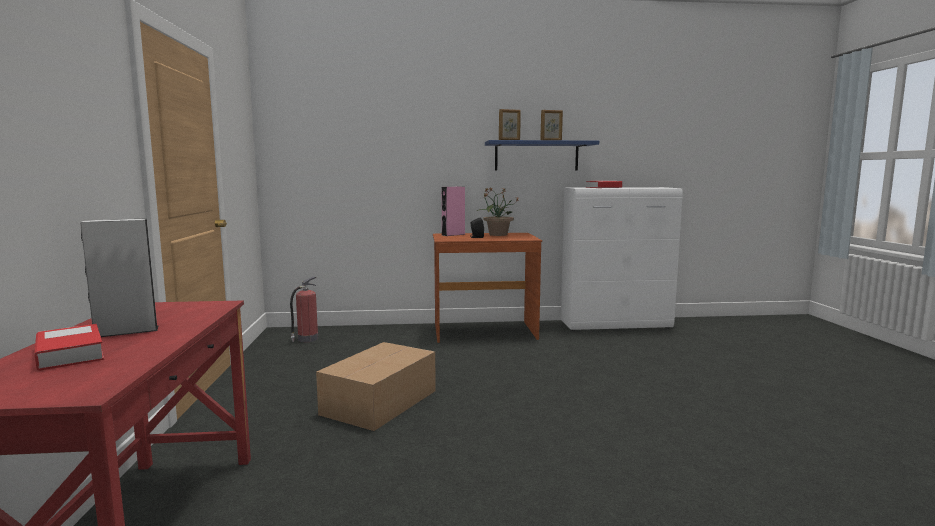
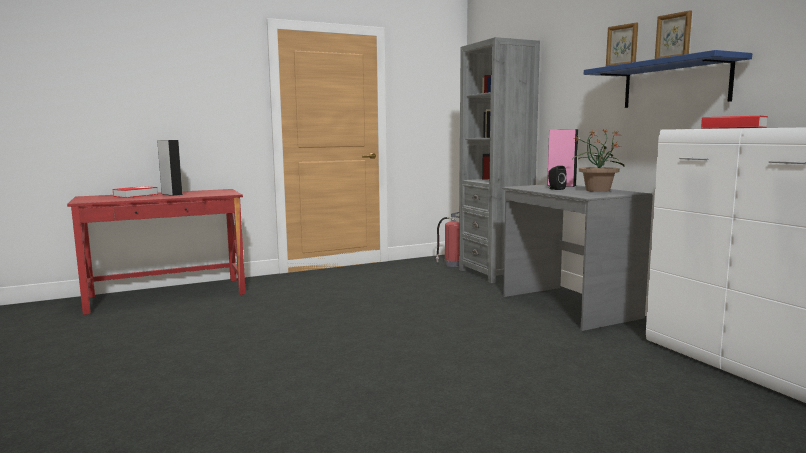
camera: 70 degrees right, 0 degrees up
cardboard box [316,342,436,431] -> none
brown desk [433,233,542,343] -> grey desk [502,184,653,331]
none -> grey bookcase [459,37,540,283]

